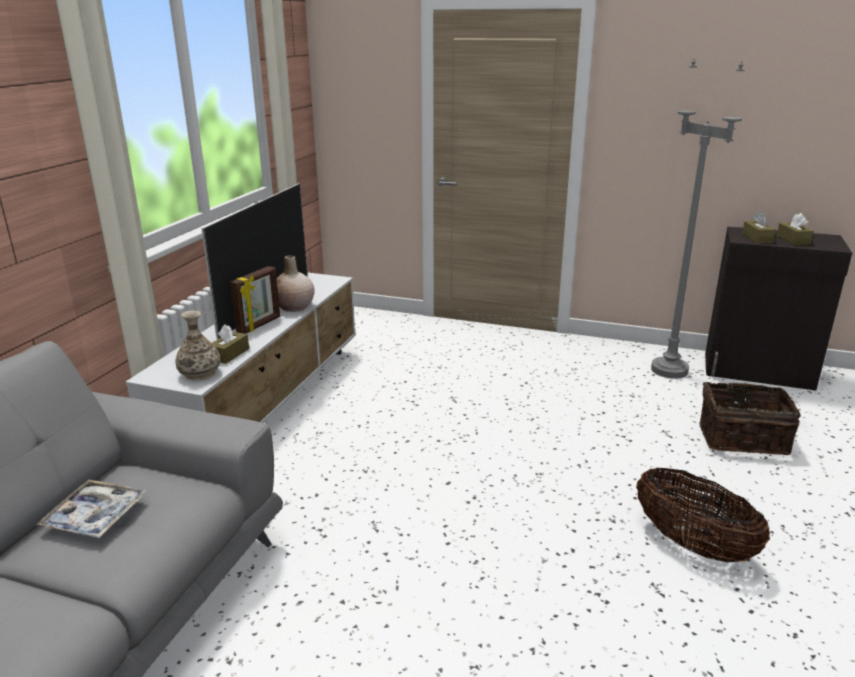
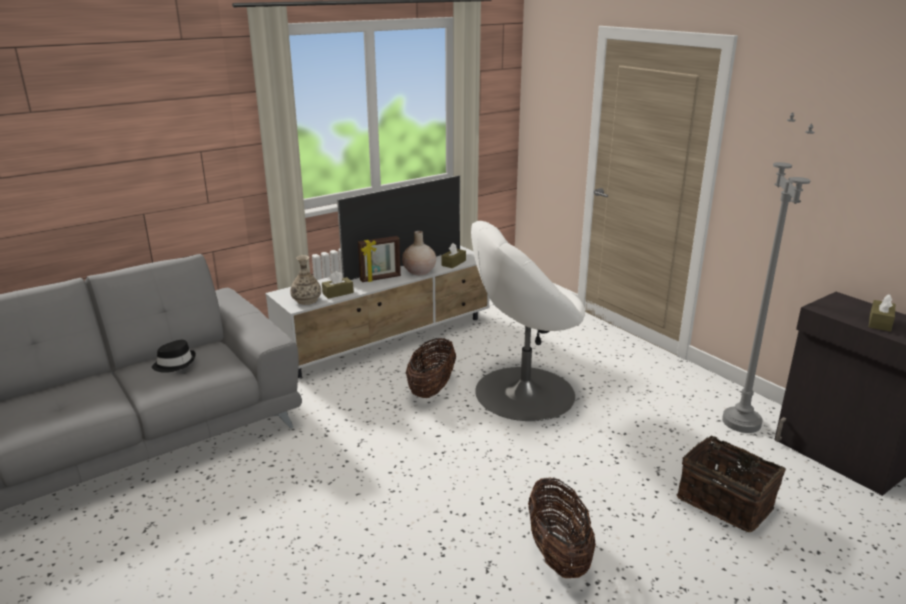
camera: 35 degrees right, 0 degrees up
tray [36,480,146,538] -> black hat [152,340,196,373]
brown tissue box [742,212,776,244] -> brown tissue box moved to [441,243,466,268]
none -> basket [406,338,456,398]
none -> white armchair [471,221,585,421]

